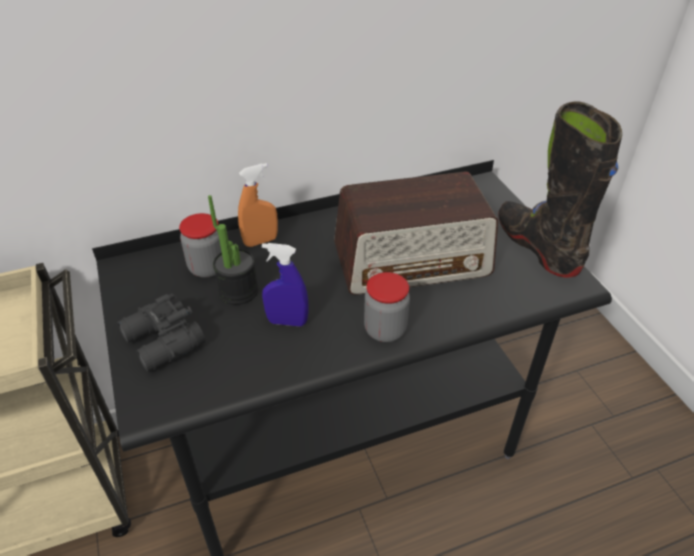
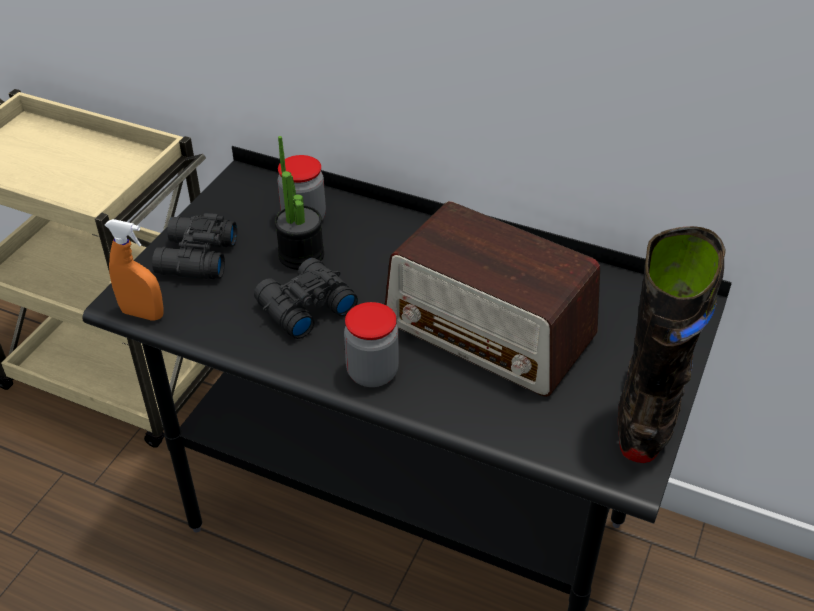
camera: 45 degrees right, 0 degrees up
orange spray bottle [238,163,278,247] -> orange spray bottle moved to [105,219,164,321]
blue spray bottle [262,243,308,327] -> black binoculars [254,258,358,339]

